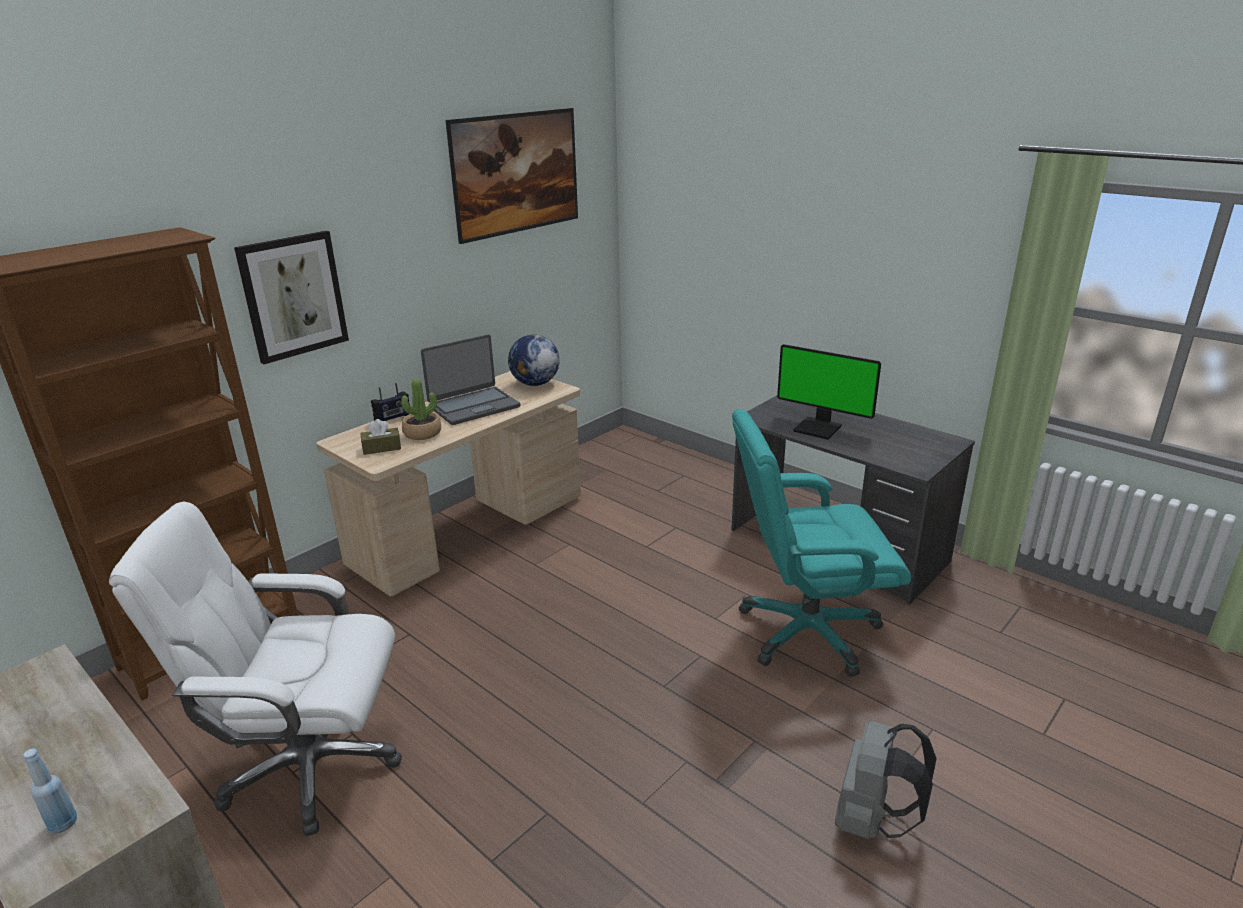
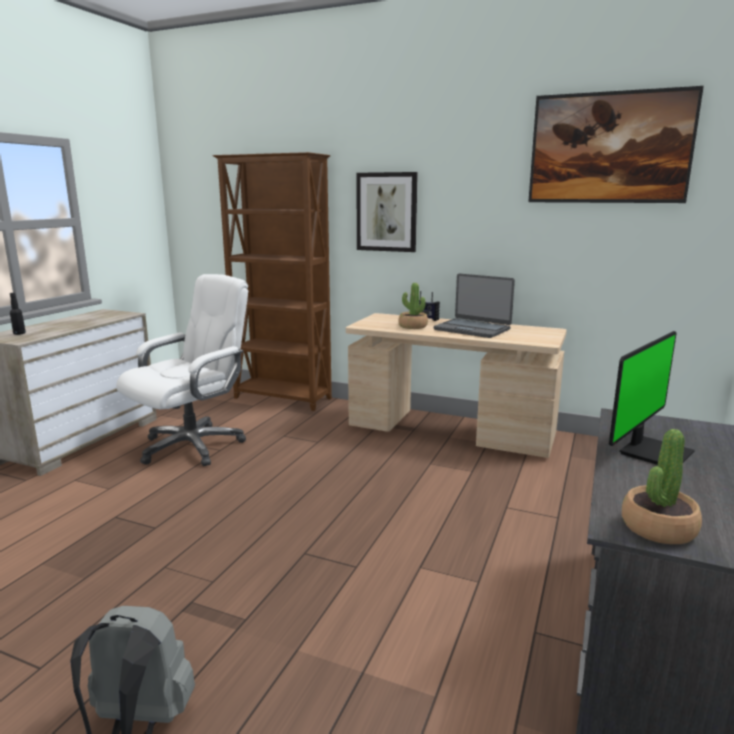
camera: 70 degrees right, 10 degrees down
blue bottle [23,749,77,833] -> black bottle [10,293,26,335]
white office chair [109,502,402,836] -> white office chair turned 60 degrees clockwise [116,274,248,466]
brown tissue box [361,419,401,455] -> none
globe [508,334,560,386] -> none
turquoise office chair [732,409,911,677] -> none
monitor [777,344,881,440] -> monitor turned 150 degrees counterclockwise [609,331,695,465]
none -> potted plant [622,429,702,544]

